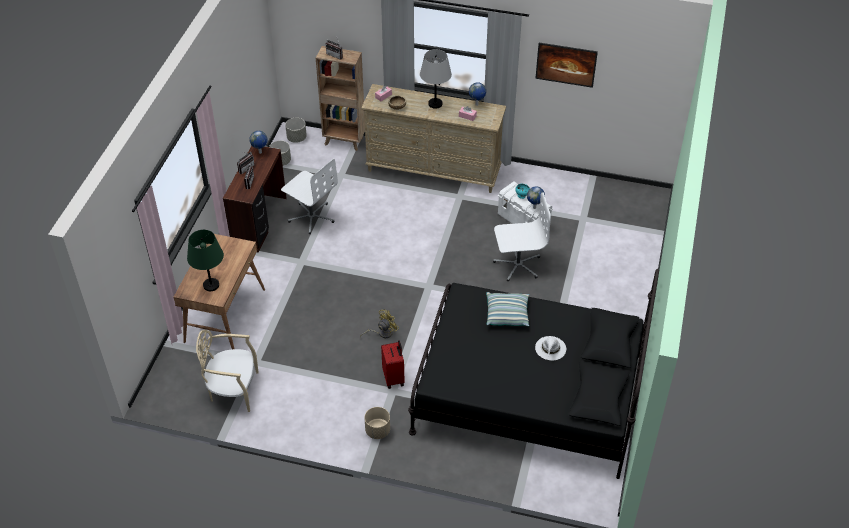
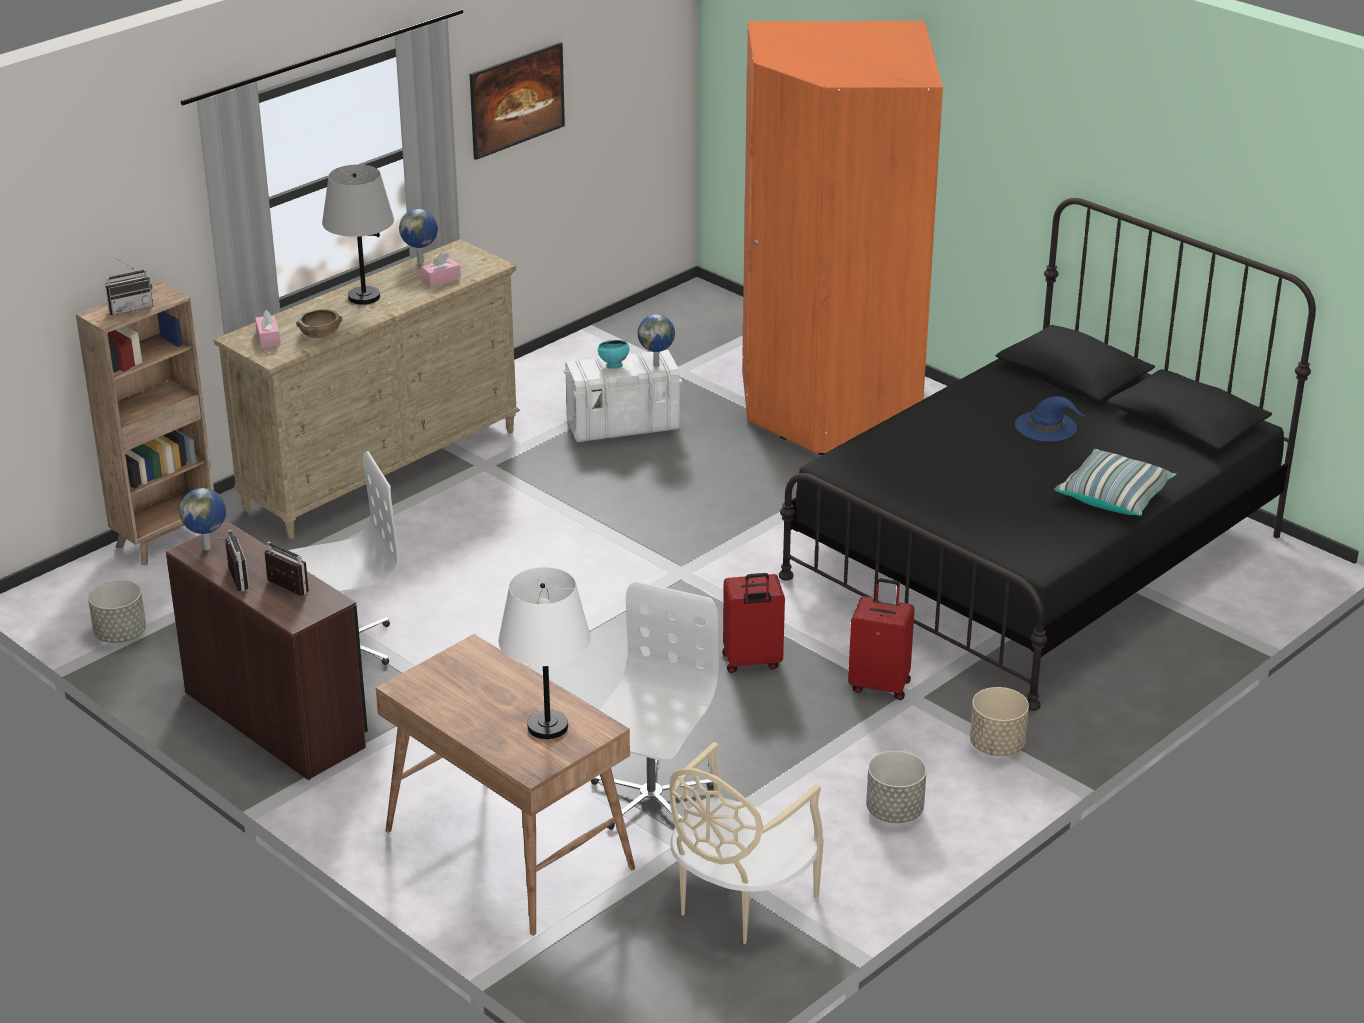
camera: 60 degrees left, 15 degrees down
green table lamp [187,230,224,291] -> white table lamp [498,567,591,739]
grey planter [285,118,307,143] -> grey planter moved to [866,751,927,823]
yellow fan [360,309,399,338] -> red suitcase [722,573,785,673]
pillow [486,292,529,326] -> pillow moved to [1054,449,1176,516]
white office chair [493,192,551,282] -> white office chair moved to [591,581,719,830]
white hat [535,336,566,360] -> blue hat [1015,396,1085,441]
none -> orange wardrobe [742,21,943,455]

